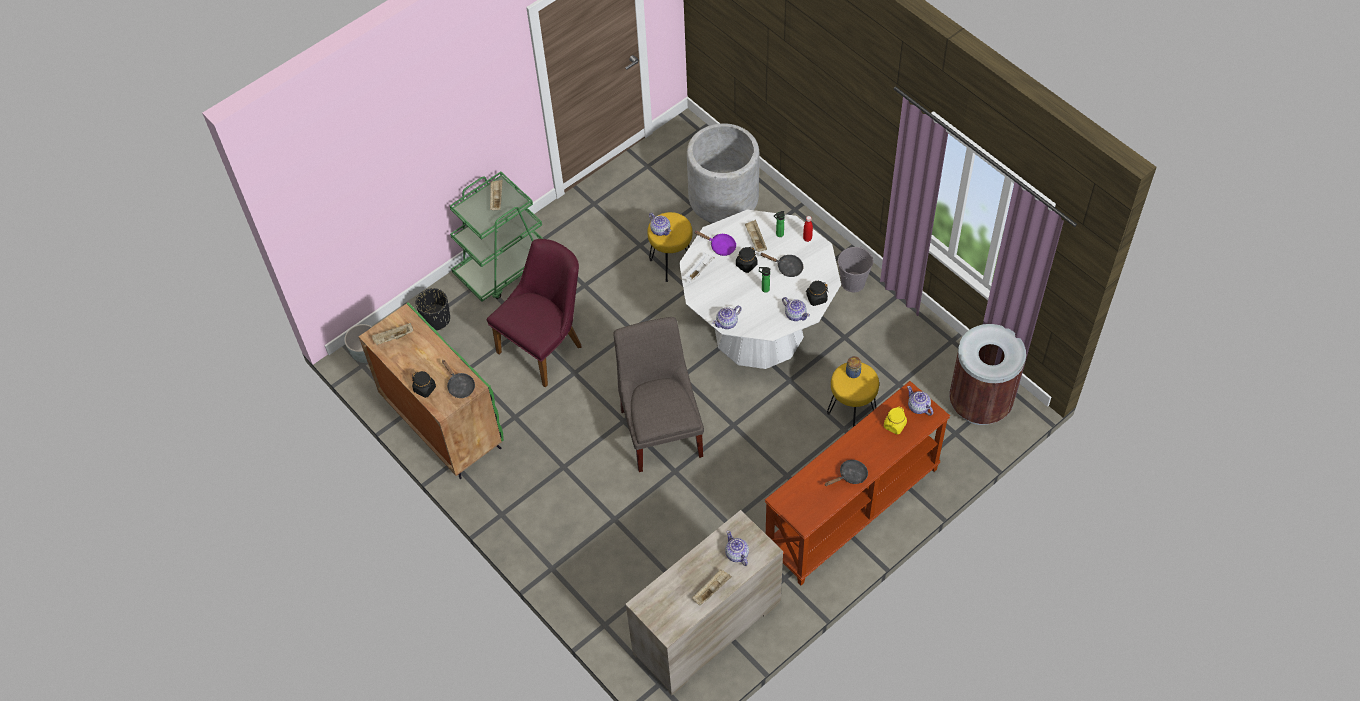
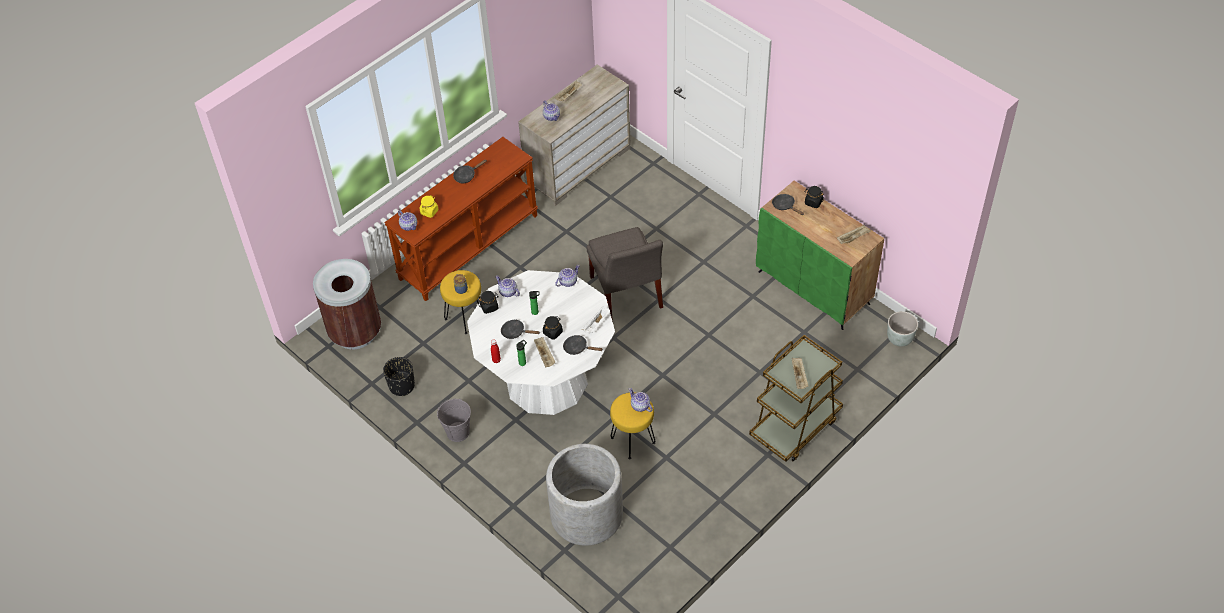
camera: 175 degrees right, 5 degrees down
black planter [416,288,450,331] -> black planter moved to [383,357,415,396]
green cart [450,171,543,301] -> brown cart [749,335,843,462]
purple chair [487,239,582,388] -> none
purple frying pan [695,231,736,256] -> black frying pan [563,335,602,355]

